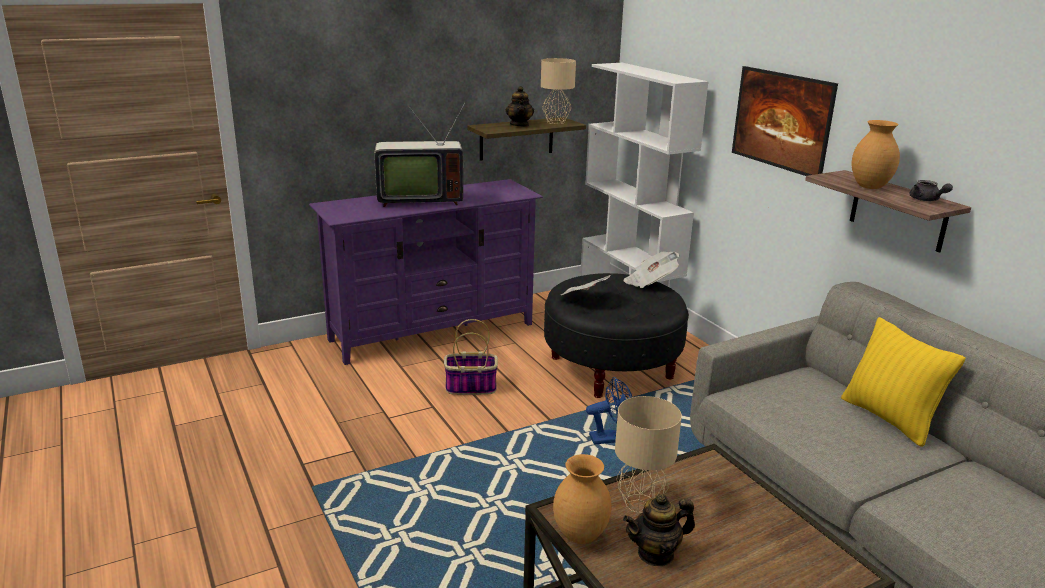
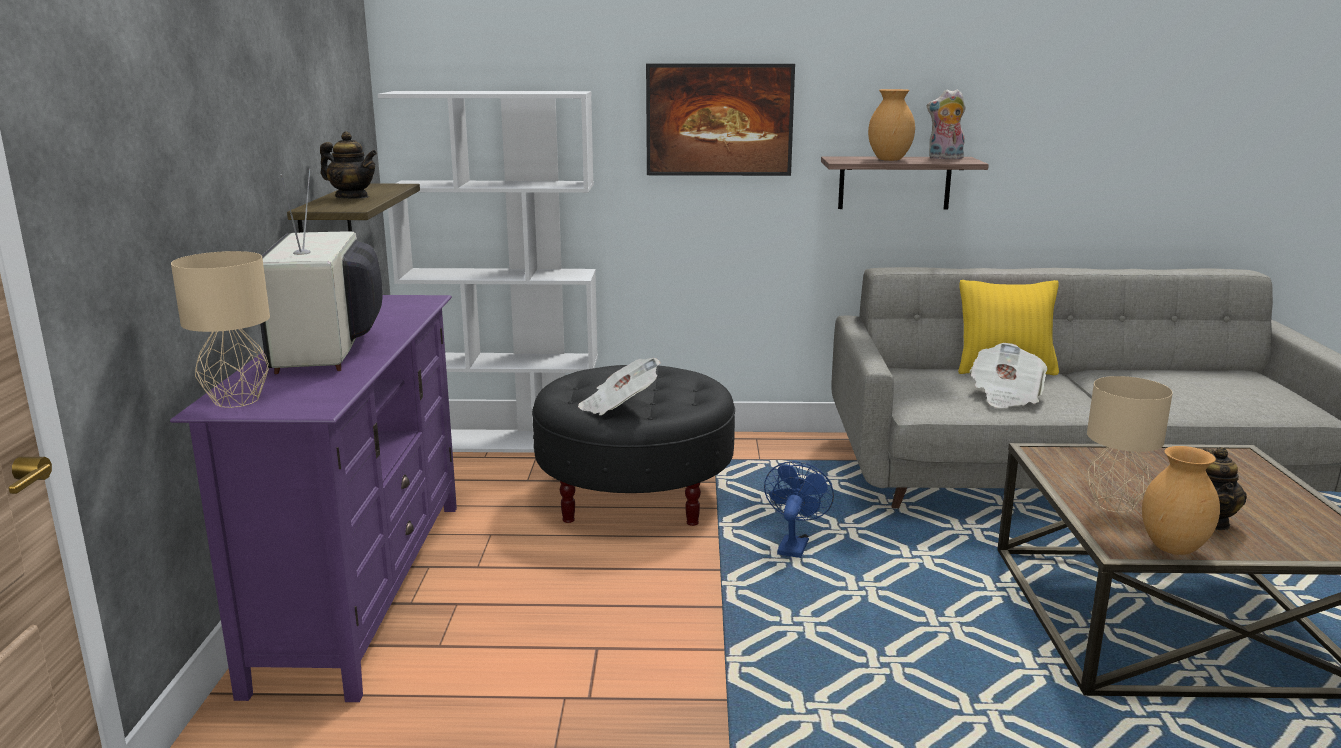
camera: 60 degrees left, 5 degrees down
television [375,103,465,207] -> television turned 150 degrees clockwise [260,169,382,374]
basket [444,319,498,395] -> none
beige table lamp [541,58,576,124] -> beige table lamp moved to [171,251,270,408]
newspaper [624,251,680,288] -> newspaper moved to [970,343,1048,408]
grey teapot [909,180,953,201] -> plush toy [927,89,966,159]

